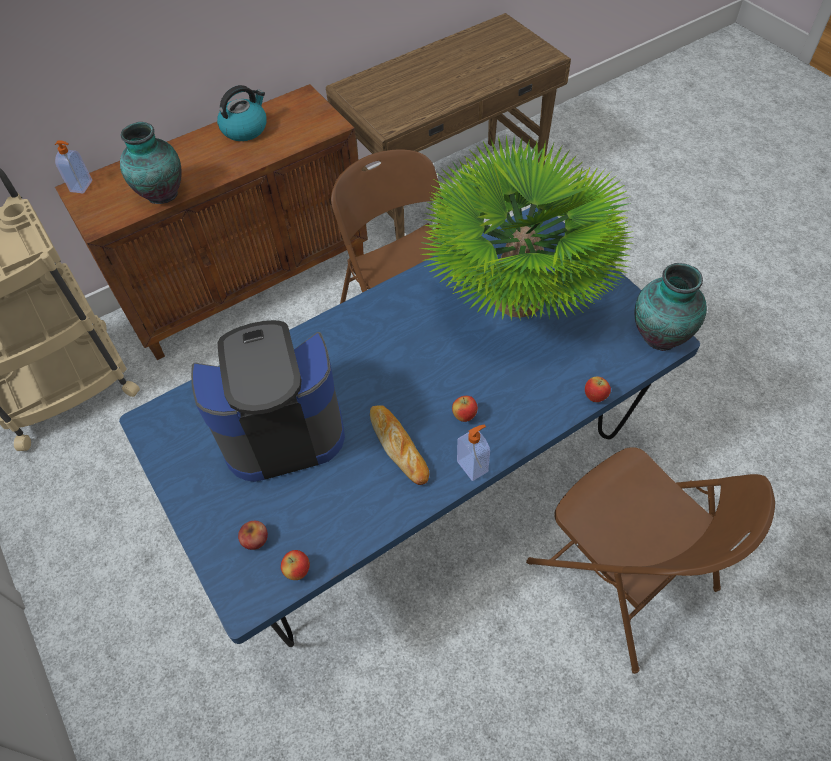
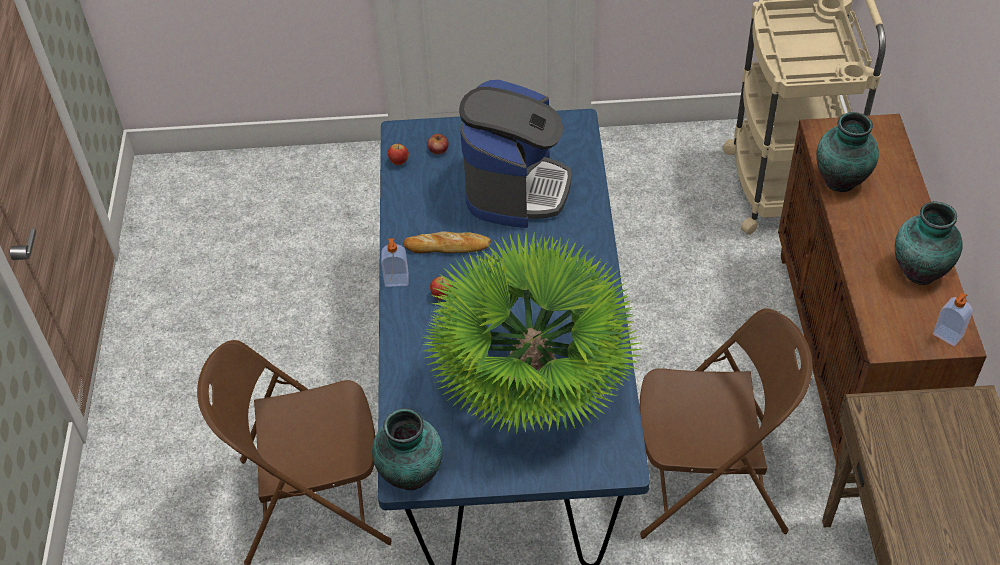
camera: 120 degrees right, 5 degrees down
soap dispenser [55,140,92,193] -> soap dispenser moved to [933,292,973,346]
kettle [217,85,267,141] -> vase [895,201,963,285]
apple [585,376,611,402] -> none

